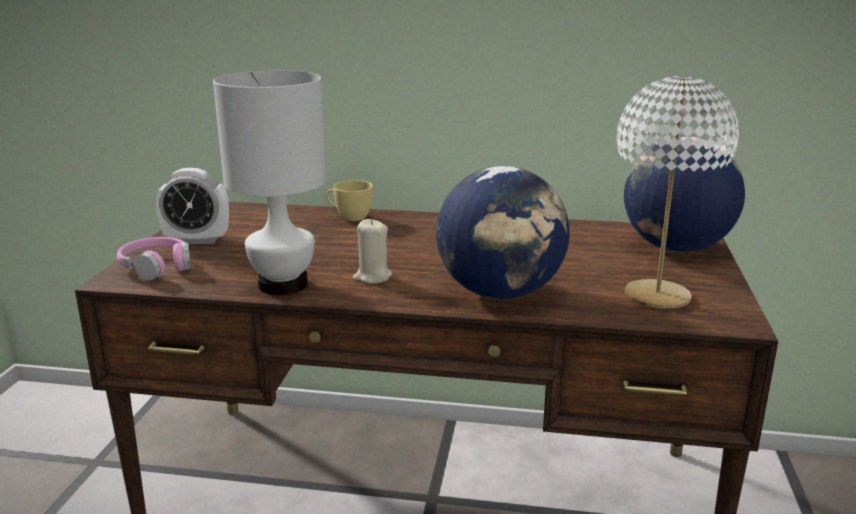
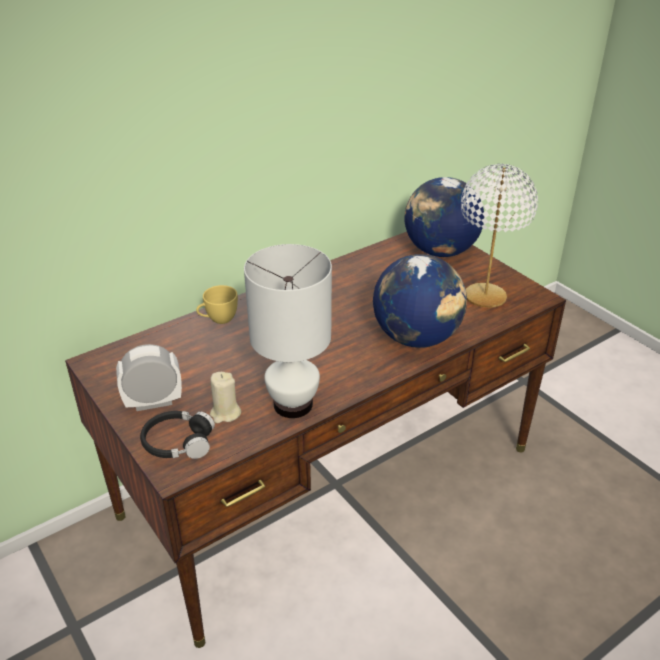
camera: 45 degrees left, 15 degrees up
pink headphones [117,237,191,281] -> black headphones [140,411,215,459]
alarm clock [156,168,229,244] -> alarm clock turned 150 degrees counterclockwise [116,344,182,411]
beige candle [353,219,392,284] -> beige candle moved to [210,372,241,423]

